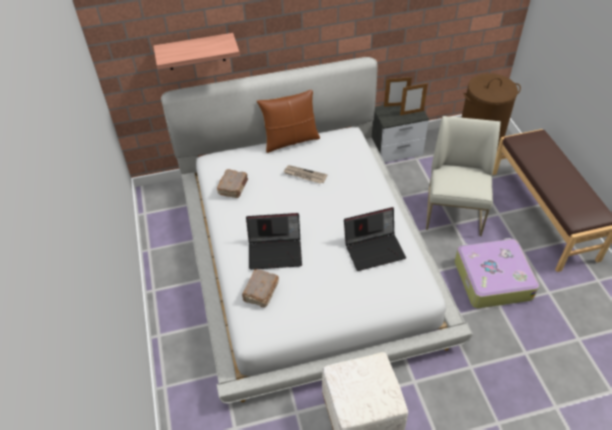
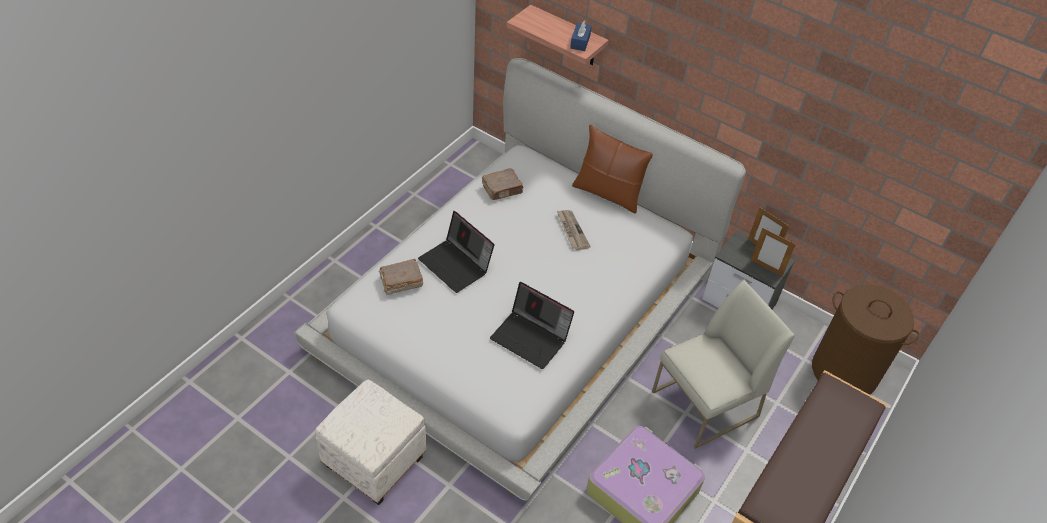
camera: 45 degrees right, 0 degrees up
none -> blue tissue box [570,20,592,51]

